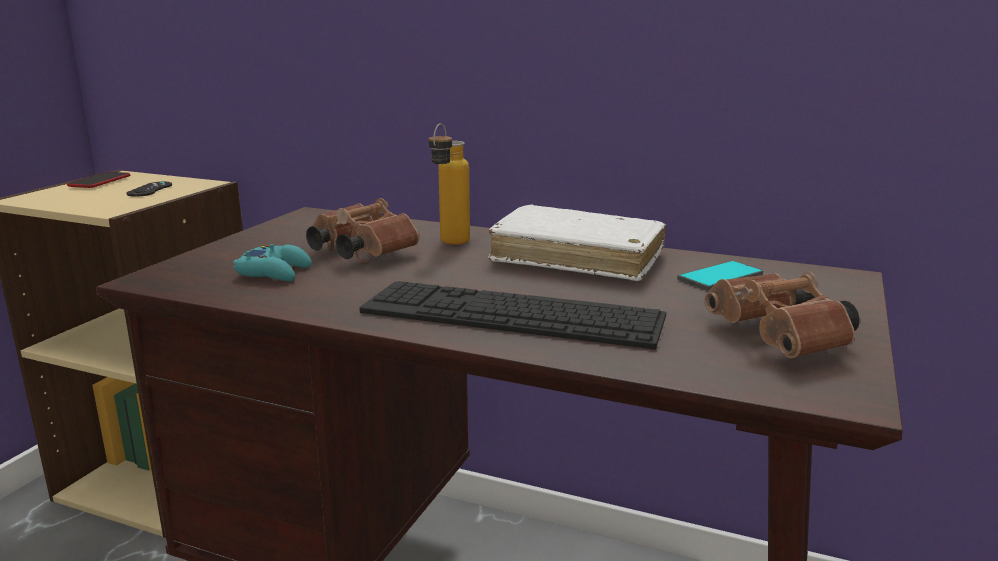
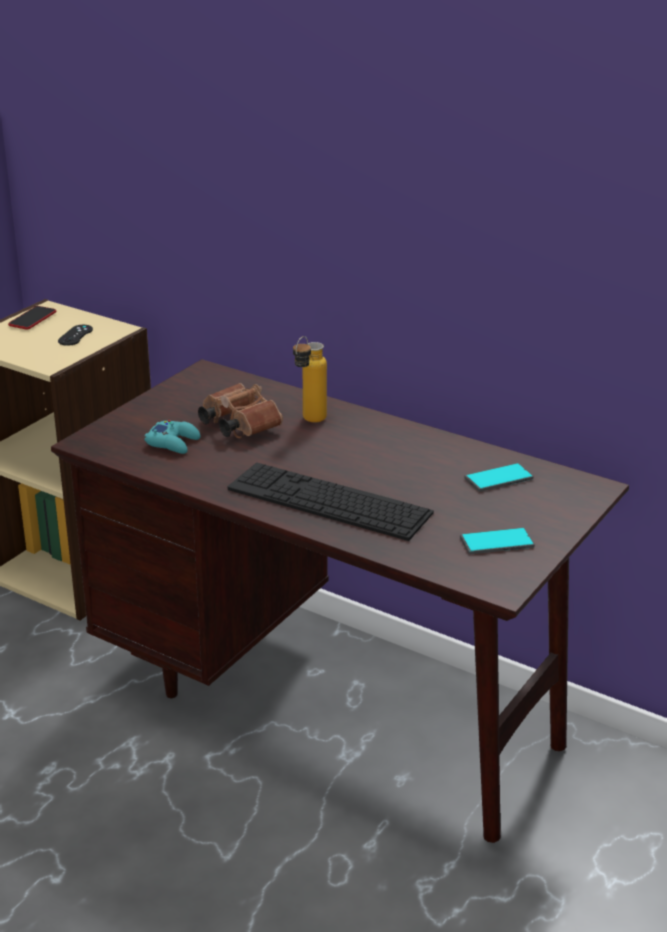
camera: 10 degrees right, 10 degrees up
white book [488,204,666,281] -> none
brown binoculars [705,271,859,358] -> phone [460,527,534,554]

